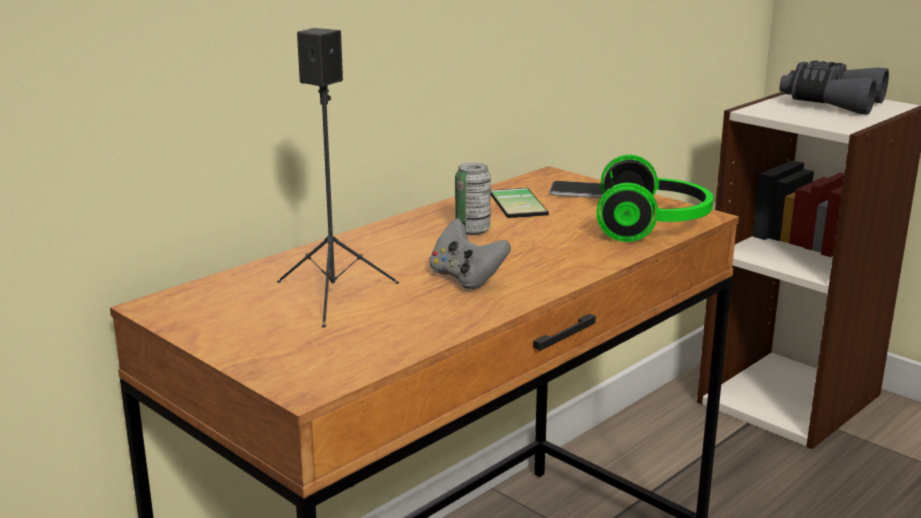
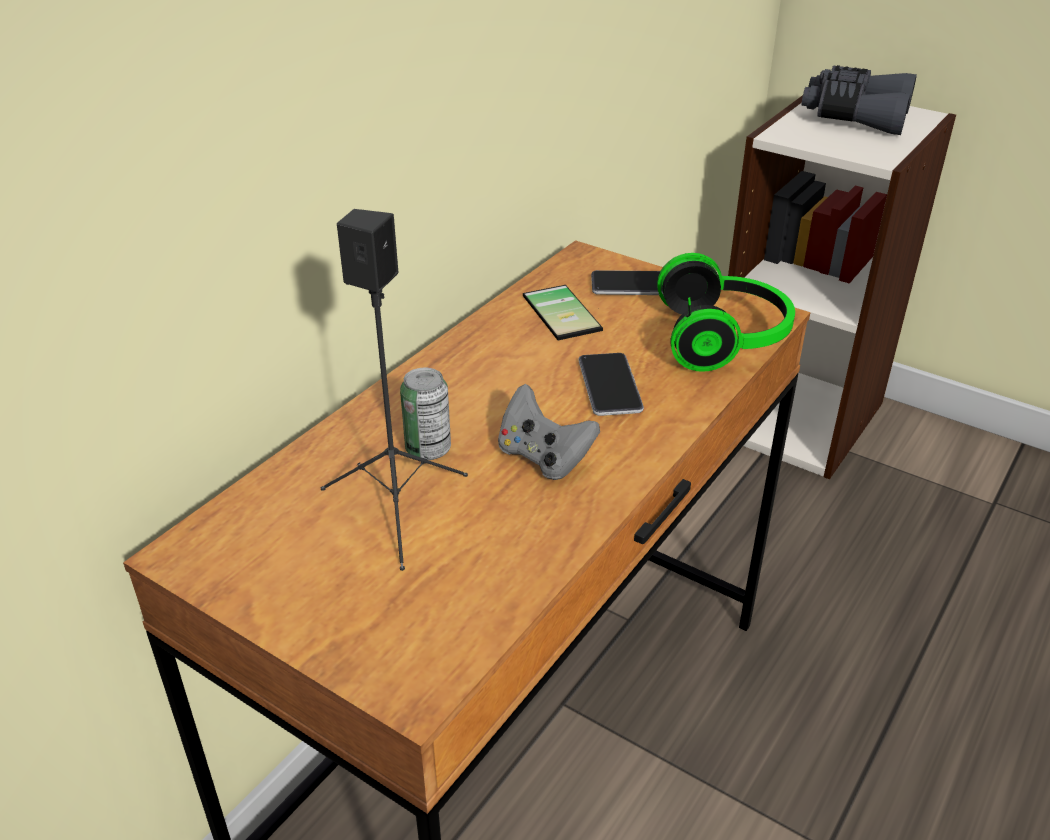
camera: 10 degrees left, 15 degrees up
can [455,163,491,235] -> can moved to [400,367,451,460]
none -> phone [578,353,644,416]

